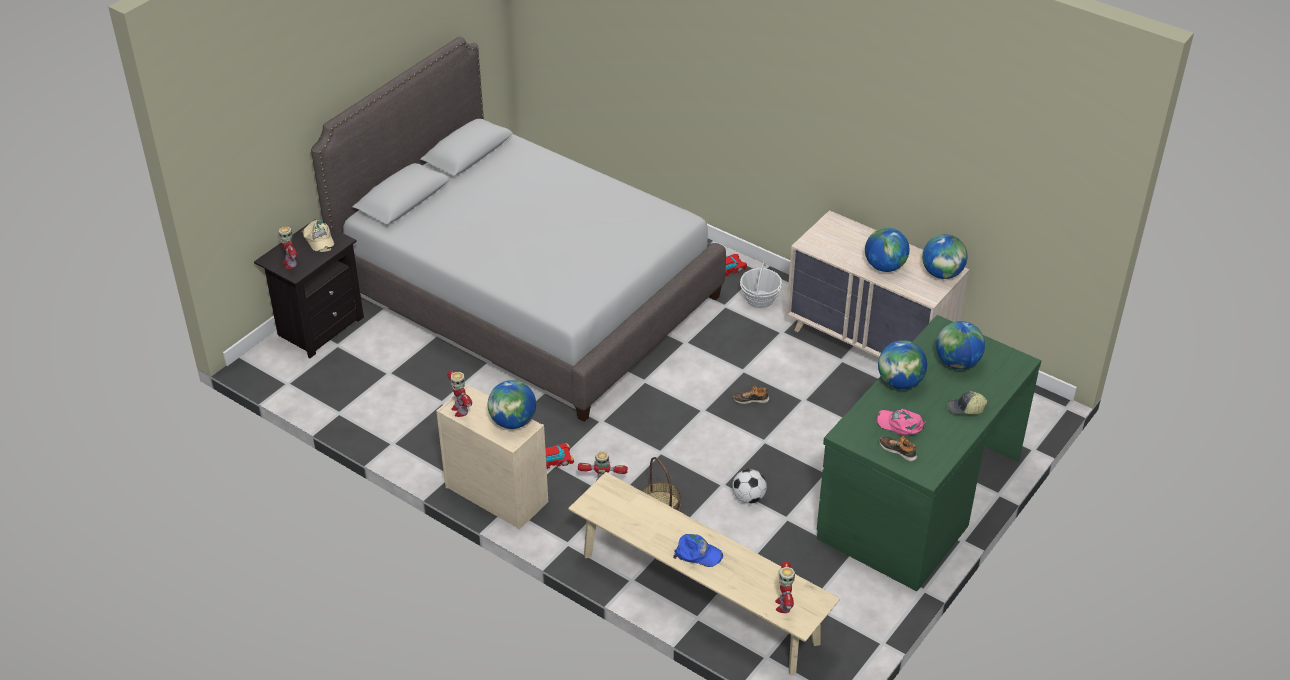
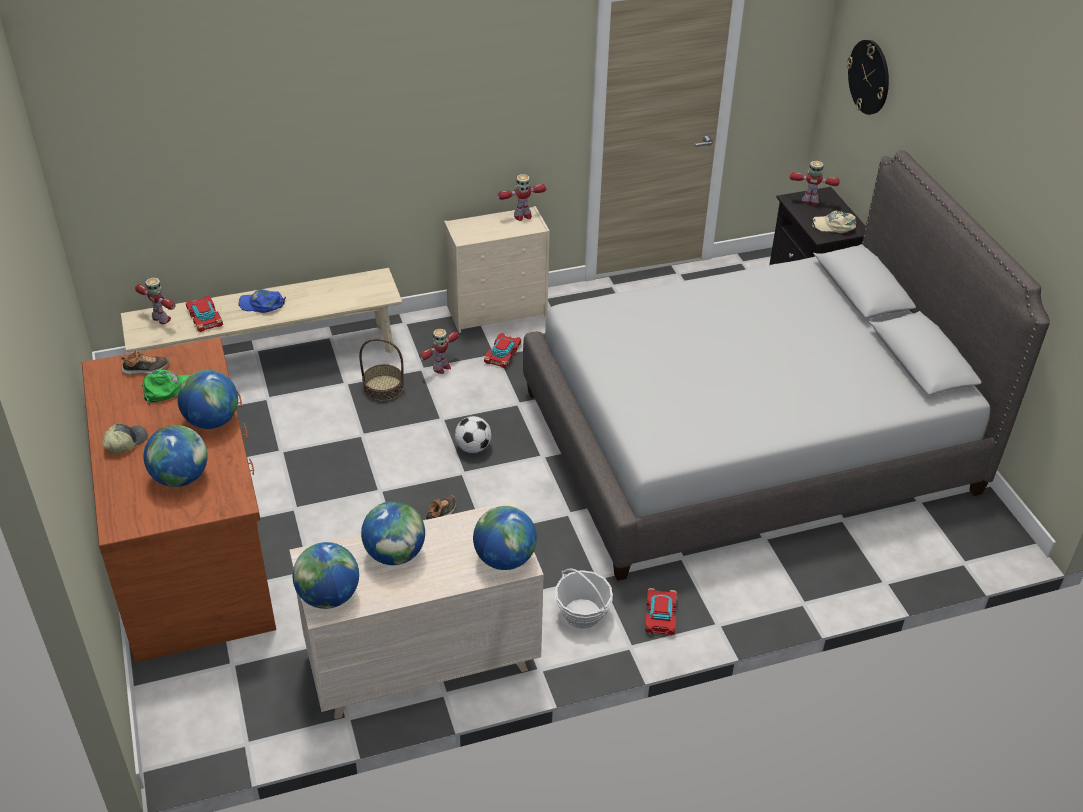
camera: 125 degrees right, 0 degrees up
toy robot [447,370,472,417] -> toy robot turned 150 degrees clockwise [498,174,546,221]
globe [488,380,536,429] -> globe moved to [473,506,537,570]
blue cap [673,534,723,567] -> blue cap turned 45 degrees clockwise [238,289,286,313]
football [732,469,767,504] -> football moved to [455,416,492,453]
green desk [817,315,1041,591] -> brown desk [82,338,276,663]
pink cap [876,409,926,435] -> green cap [142,370,190,405]
none -> toy car [186,296,223,332]
none -> wall clock [847,40,889,115]

